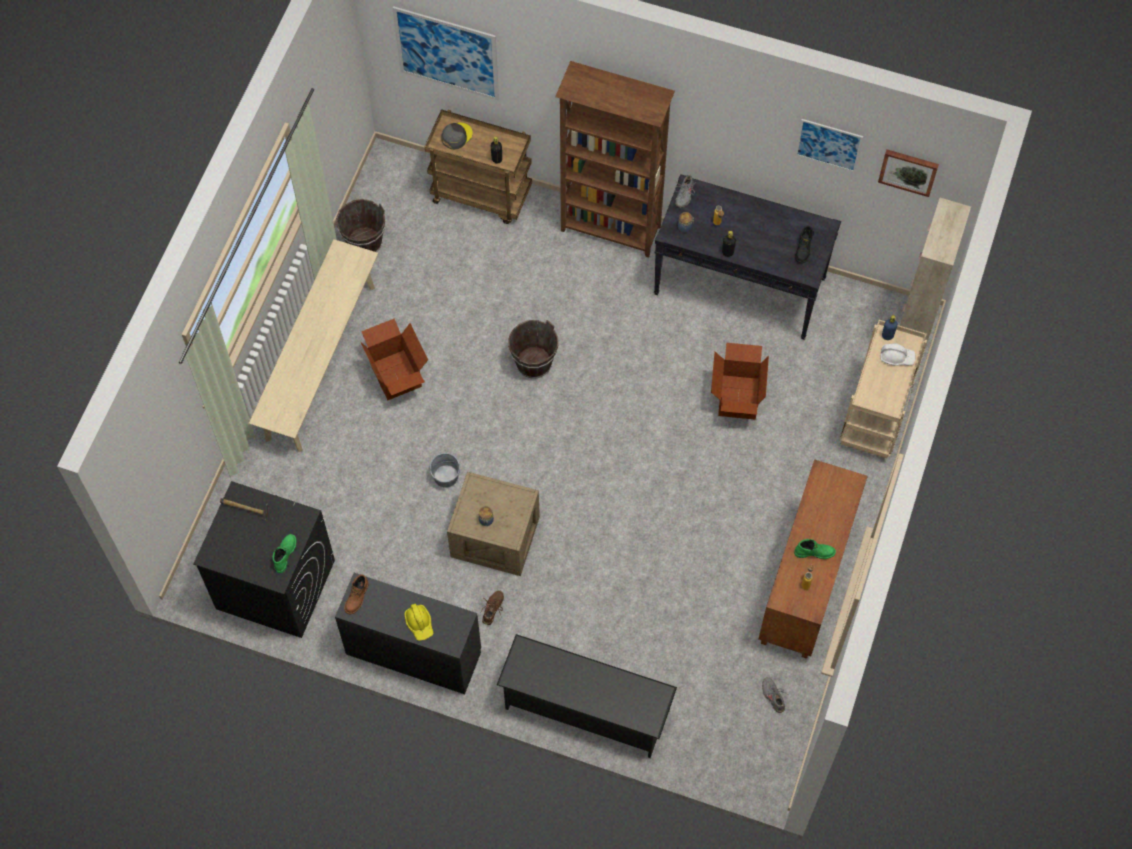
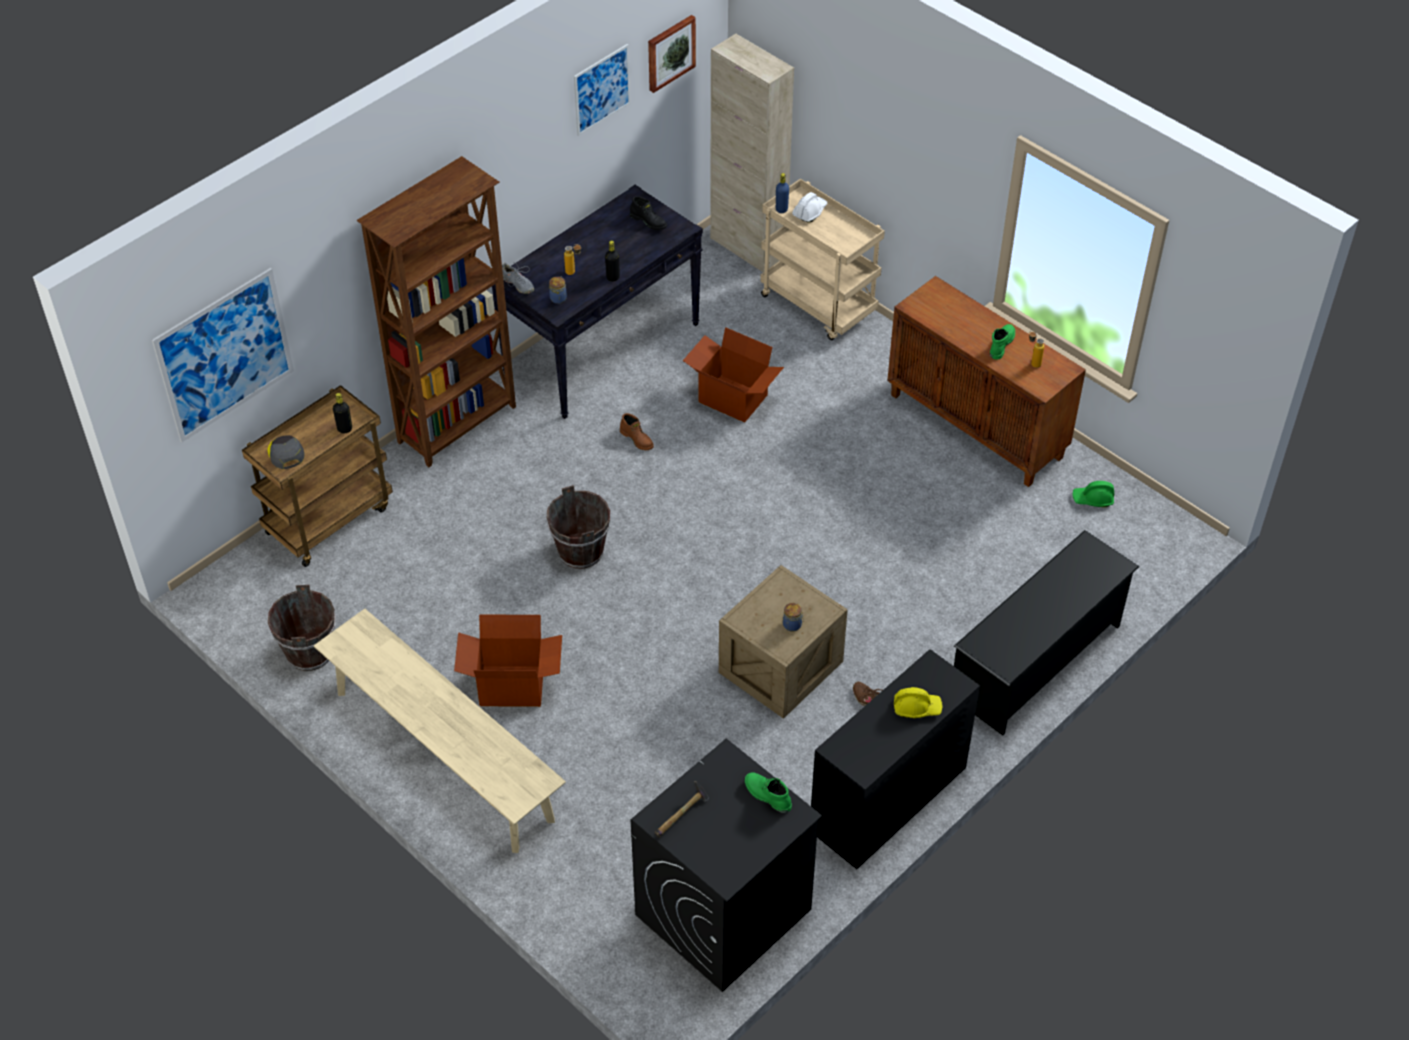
camera: 65 degrees left, 15 degrees down
brown boot [344,574,369,614] -> brown boot moved to [620,413,654,450]
grey bucket [430,453,460,488] -> none
grey shoe [762,677,787,713] -> green hard hat [1073,481,1114,507]

